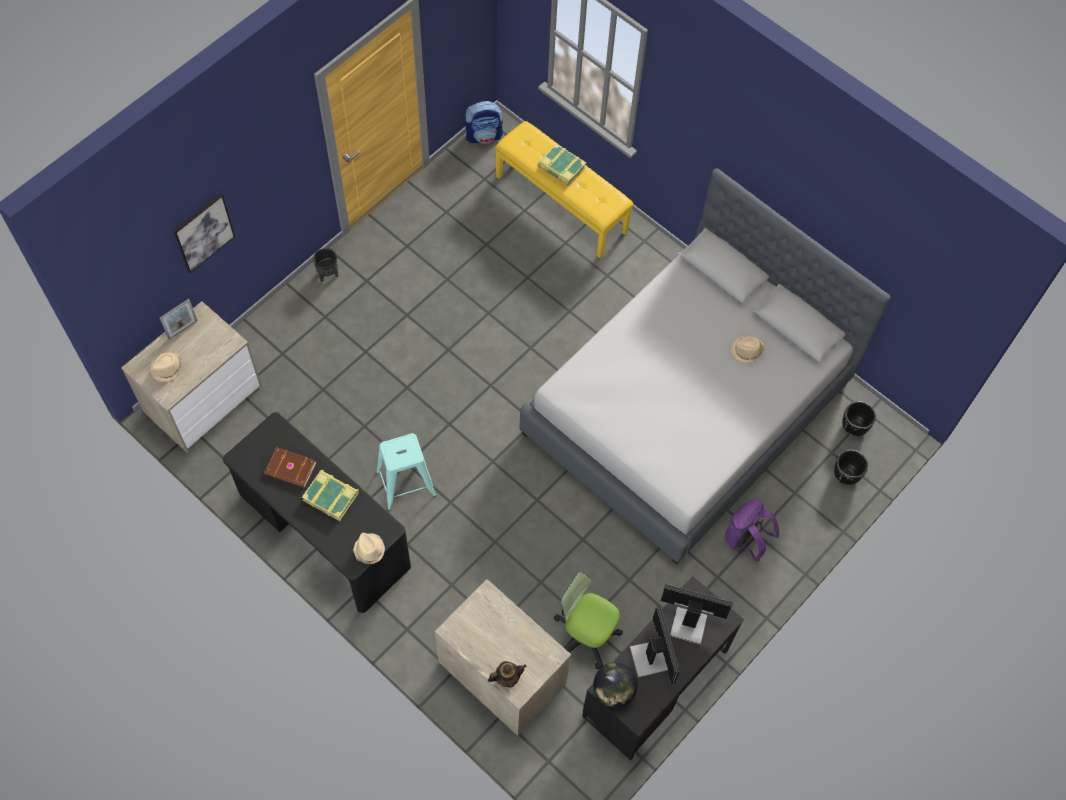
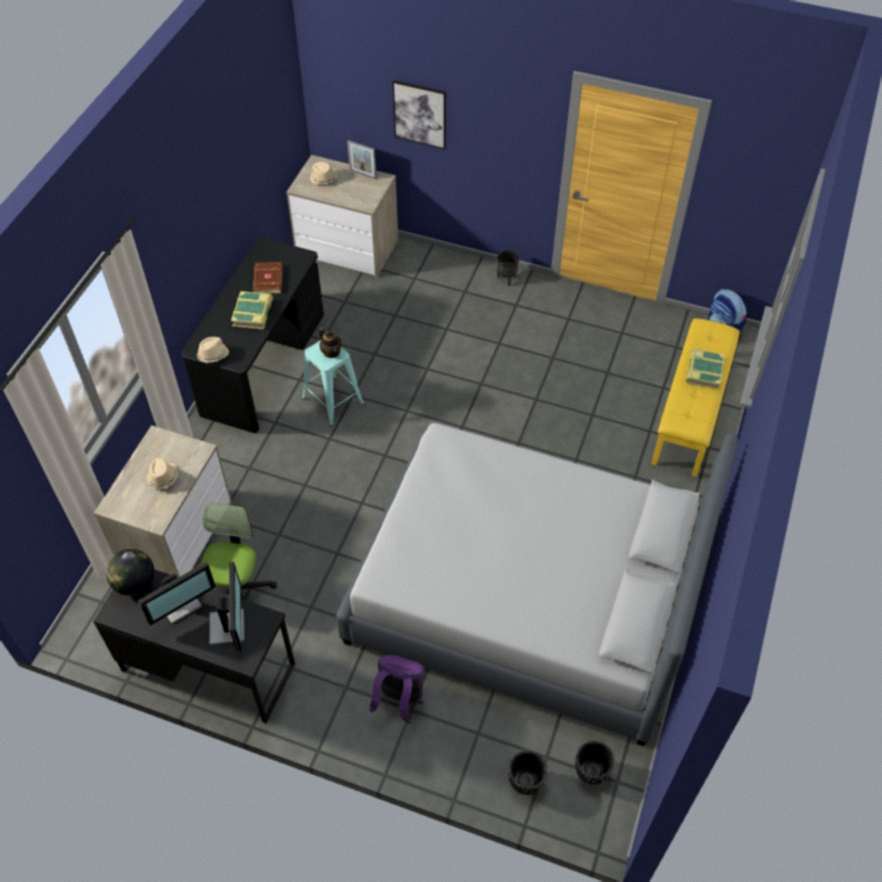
camera: 70 degrees right, 10 degrees down
teapot [488,661,526,688] -> teapot moved to [319,327,342,358]
beige hat [731,336,765,362] -> beige hat moved to [147,458,178,489]

